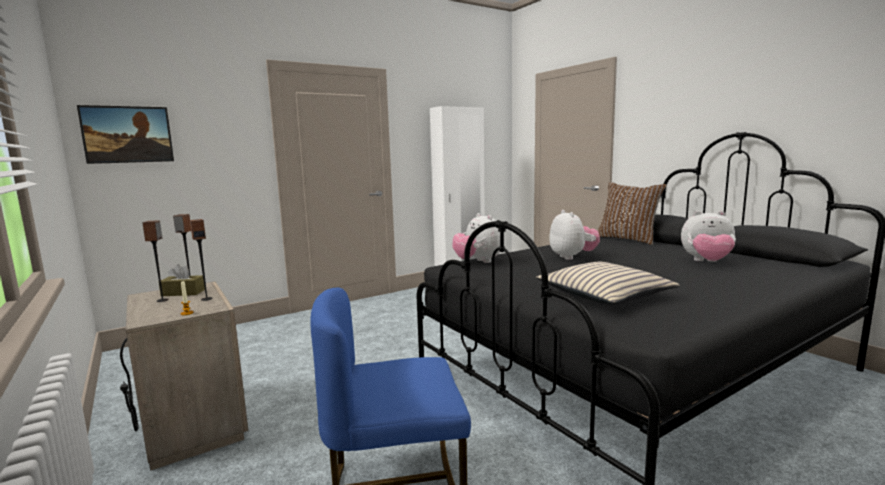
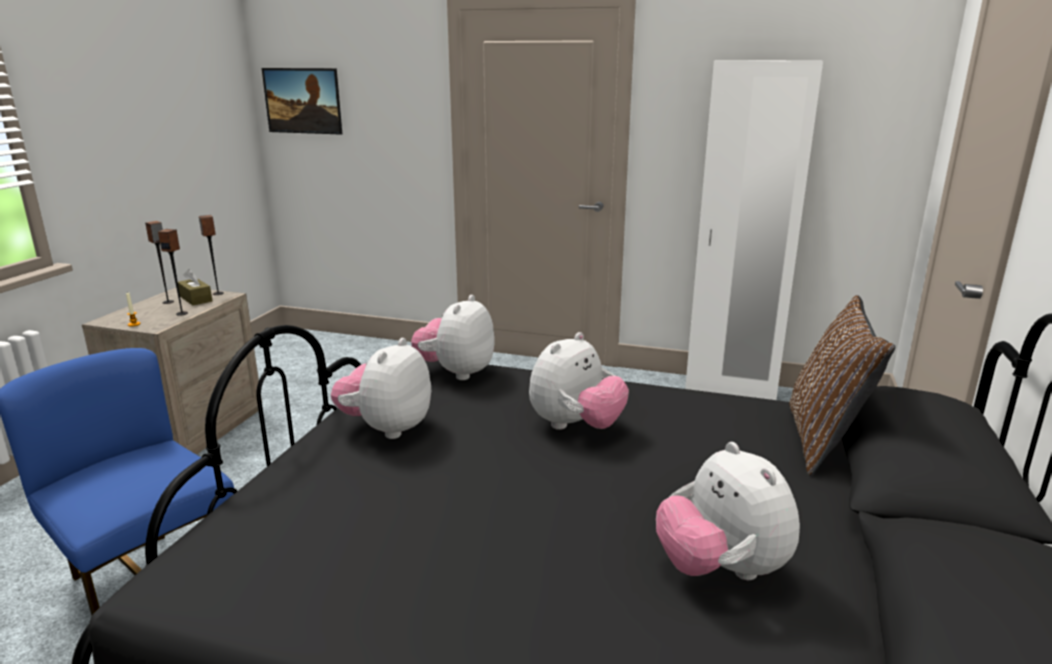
camera: 50 degrees right, 10 degrees up
beige pillow [536,262,680,305] -> none
none -> plush toy [331,338,431,439]

